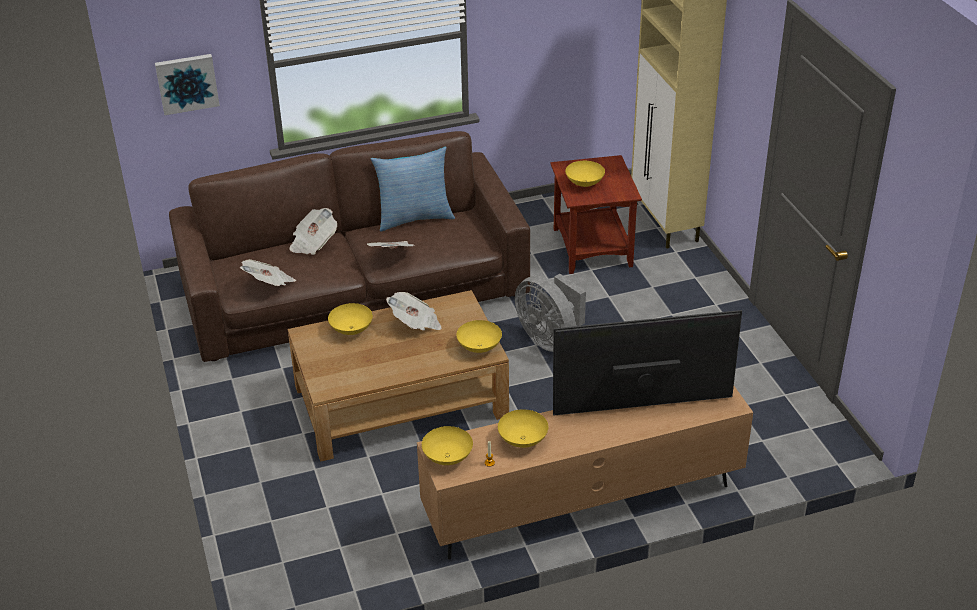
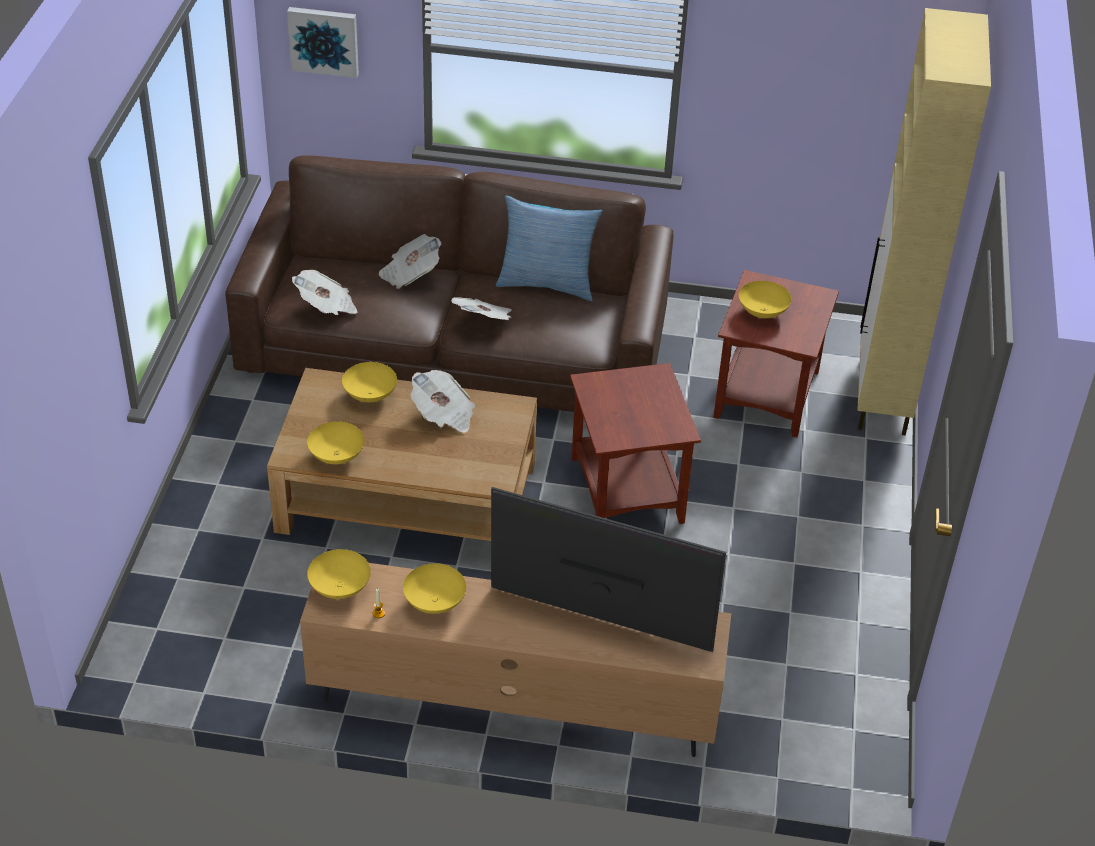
camera: 25 degrees right, 5 degrees up
yellow bowl [456,320,502,353] -> yellow bowl moved to [307,421,365,464]
grey fan [515,274,586,352] -> brown side table [570,363,701,524]

